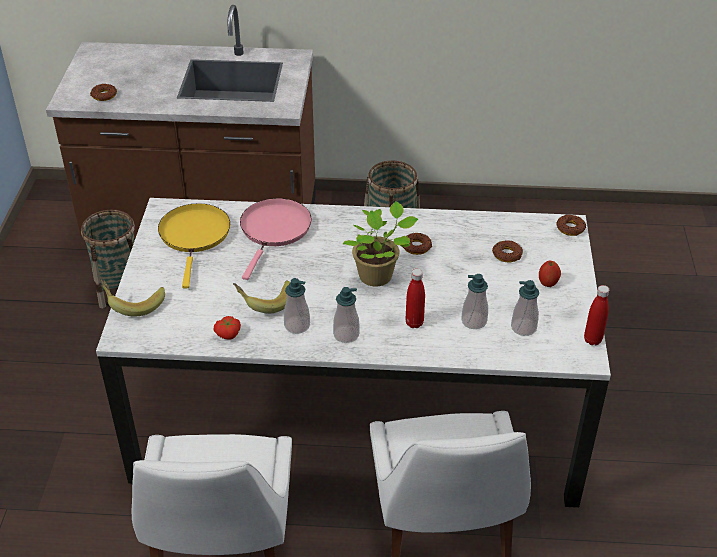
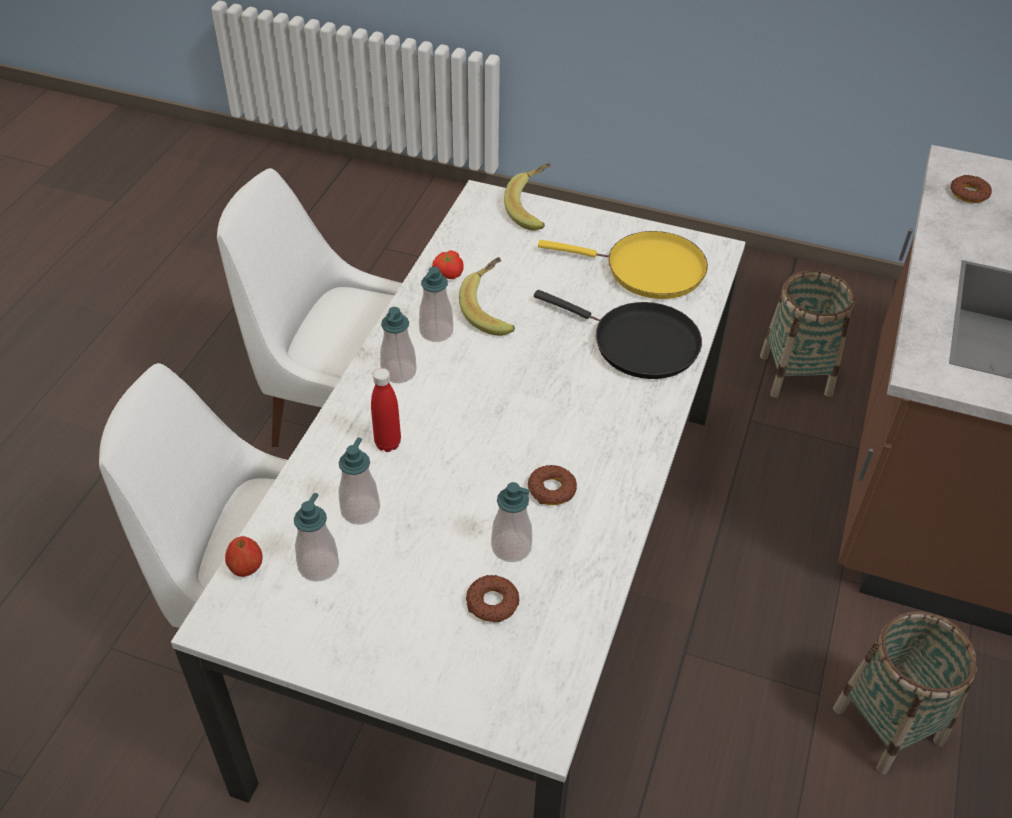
camera: 105 degrees right, 5 degrees up
pink frying pan [240,198,312,280] -> black frying pan [534,290,702,379]
potted plant [343,201,418,287] -> none
apple [539,261,561,287] -> apple moved to [225,536,263,577]
donut [556,215,586,236] -> none
red bottle [584,285,609,345] -> none
none -> soap dispenser [491,482,532,562]

